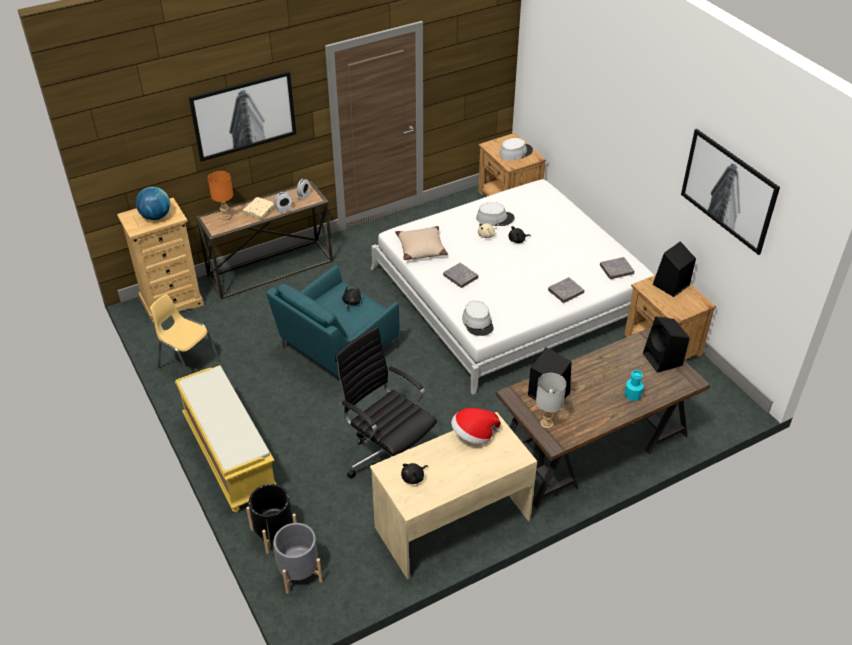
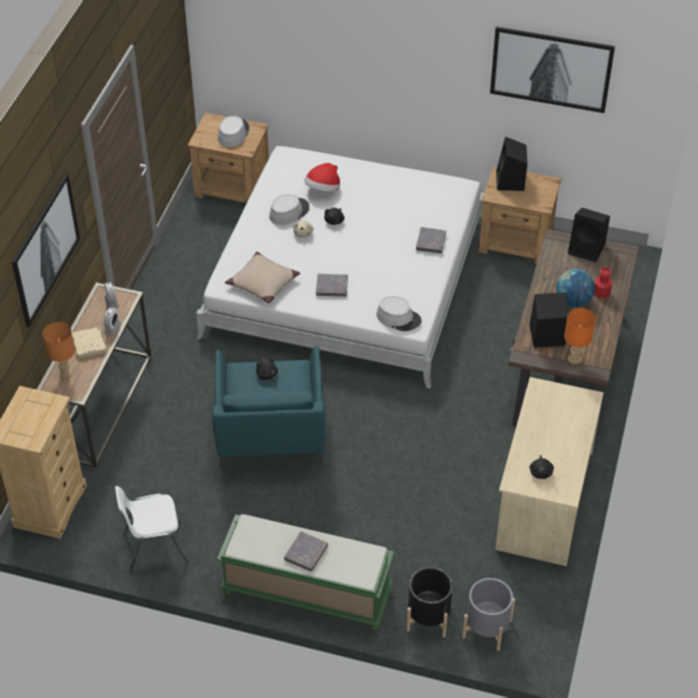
camera: 45 degrees left, 5 degrees up
globe [136,187,170,220] -> globe moved to [556,269,595,307]
yellow chair [150,294,220,376] -> white chair [115,486,189,573]
yellow bench [175,365,277,513] -> green bench [217,514,394,630]
black office chair [335,326,437,479] -> none
hat [451,408,501,444] -> hat moved to [304,163,340,192]
grey table lamp [536,373,566,429] -> orange table lamp [564,308,595,364]
grey book [600,257,635,279] -> grey book moved to [284,531,328,572]
turquoise bottle [624,370,644,401] -> red bottle [594,267,612,298]

